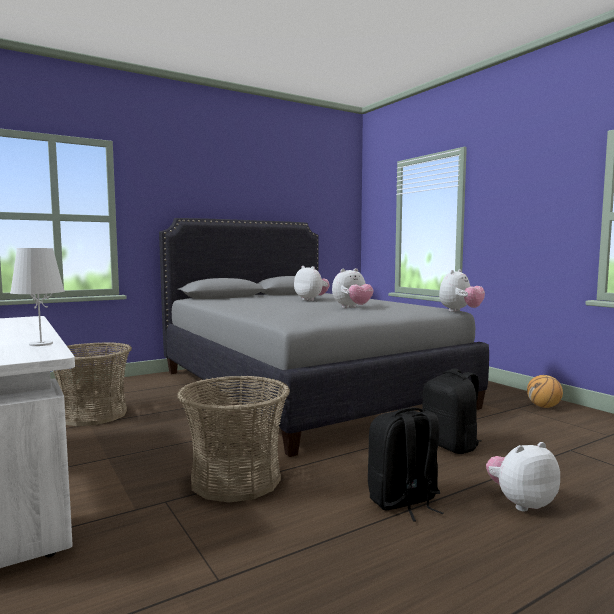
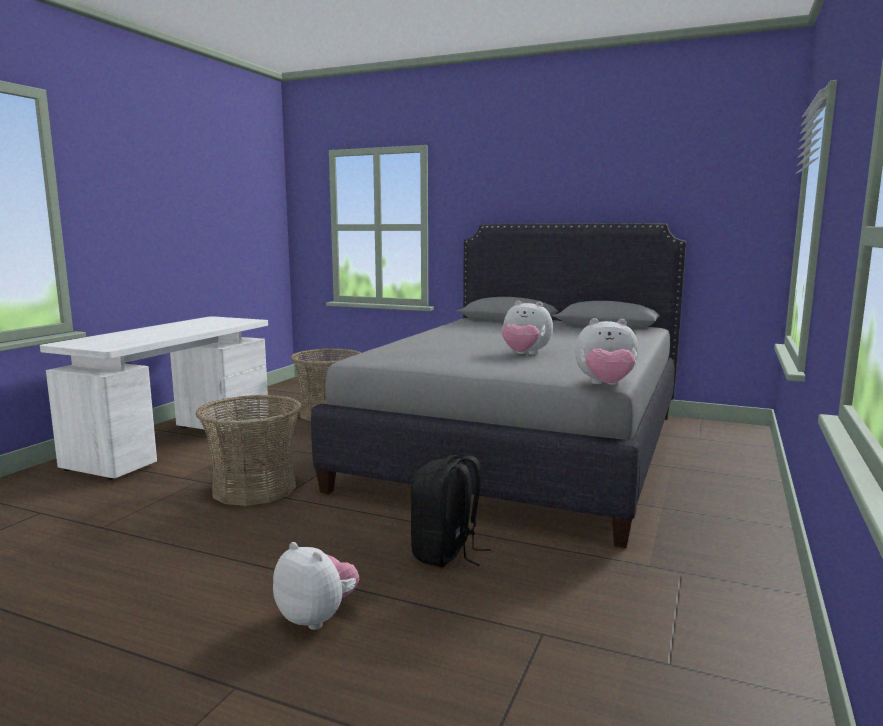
camera: 55 degrees right, 5 degrees up
white table lamp [10,248,65,346] -> none
plush toy [294,266,330,301] -> none
black backpack [368,407,444,522] -> none
basketball [527,375,563,408] -> none

